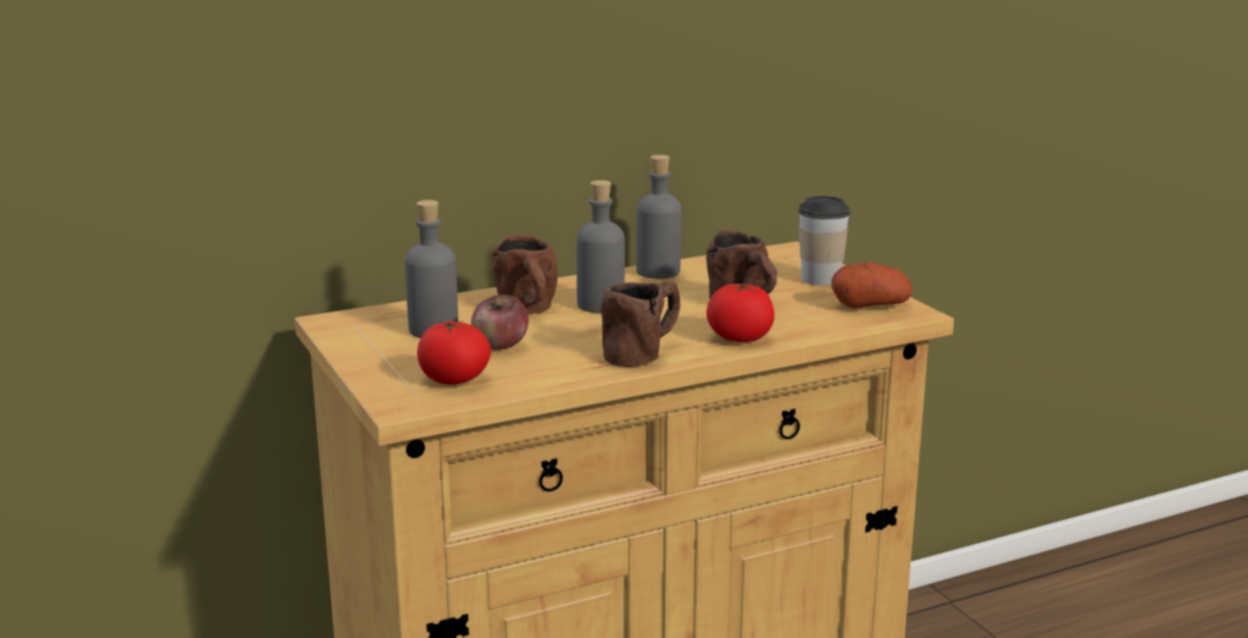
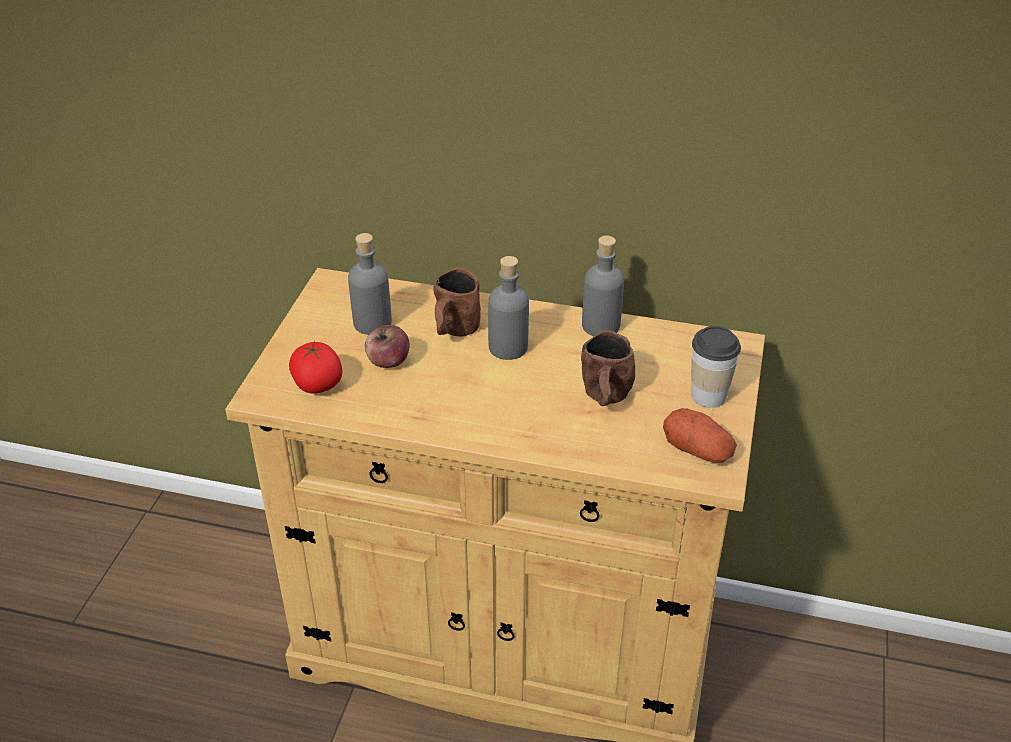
camera: 40 degrees right, 20 degrees up
brown mug [600,282,680,367] -> none
tomato [706,283,774,342] -> none

